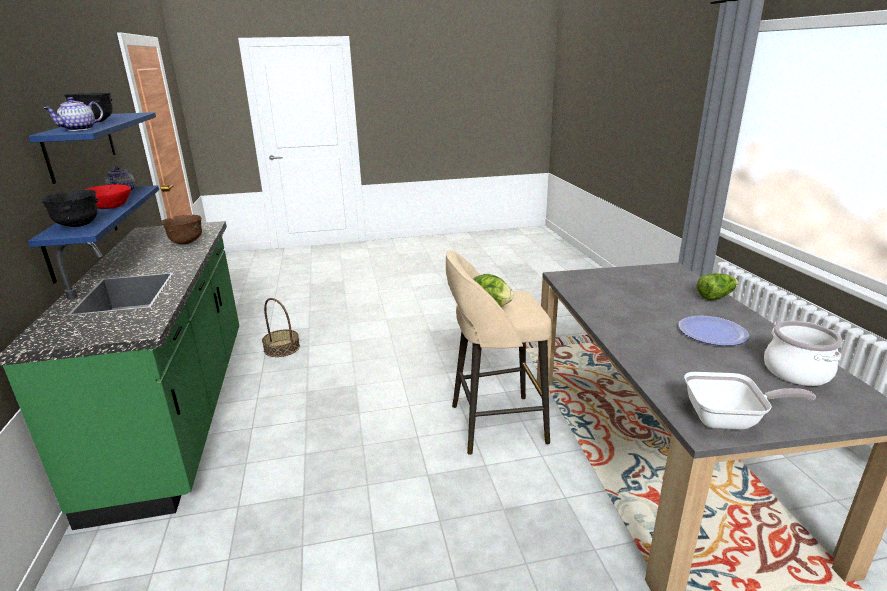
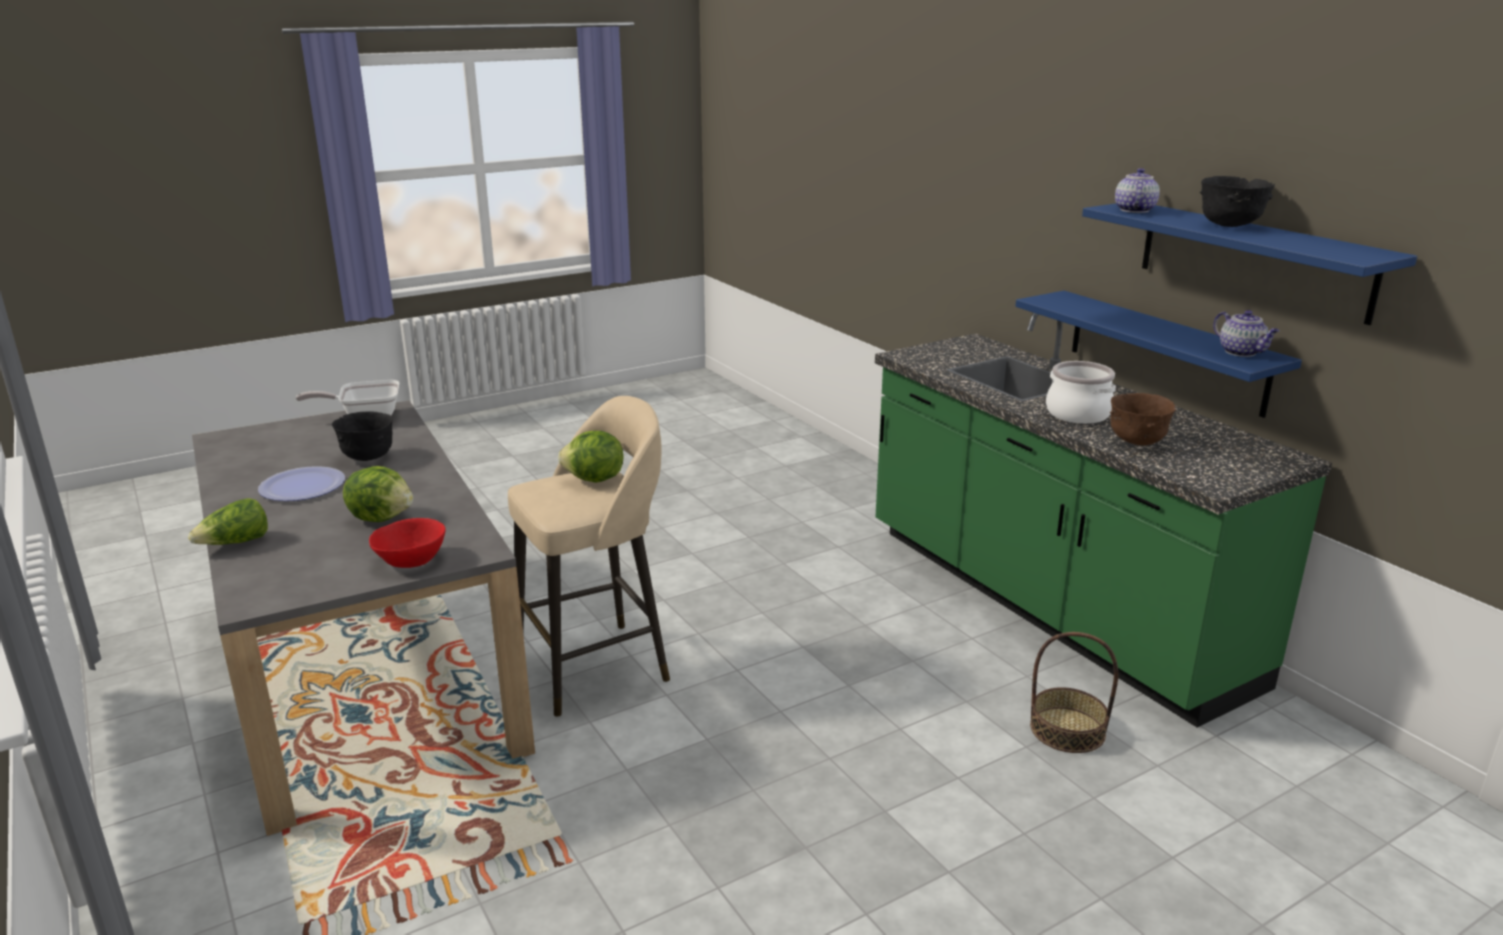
camera: 160 degrees right, 0 degrees up
black bowl [41,190,98,227] -> black bowl moved to [332,411,393,461]
red bowl [85,184,131,209] -> red bowl moved to [369,518,446,568]
cooking pot [764,321,842,386] -> cooking pot moved to [1046,361,1116,424]
none -> lettuce [343,466,413,522]

